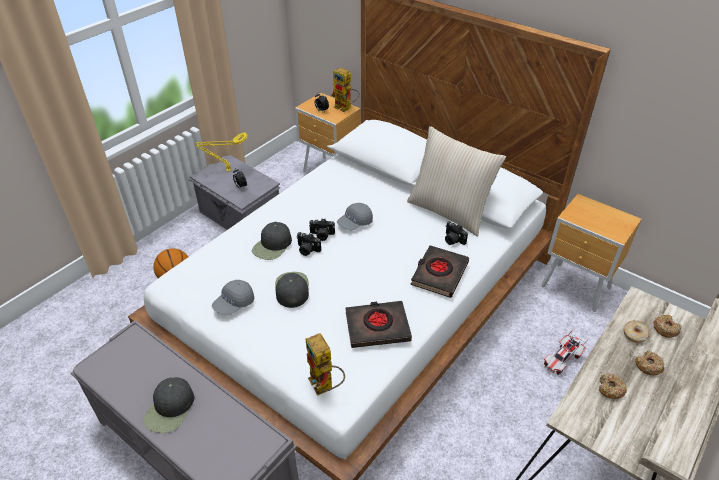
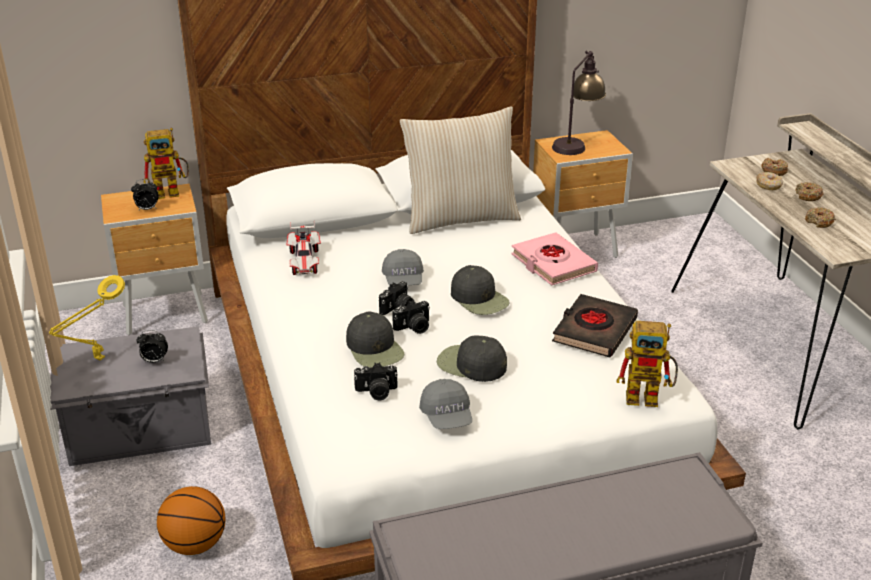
camera: 55 degrees left, 10 degrees down
black cap [143,377,194,433] -> black cap moved to [451,265,510,315]
black book [410,245,469,298] -> pink book [512,232,598,286]
camera [445,221,468,245] -> camera moved to [354,362,398,400]
toy car [544,330,588,375] -> toy car moved to [287,222,321,275]
none -> table lamp [552,51,606,155]

